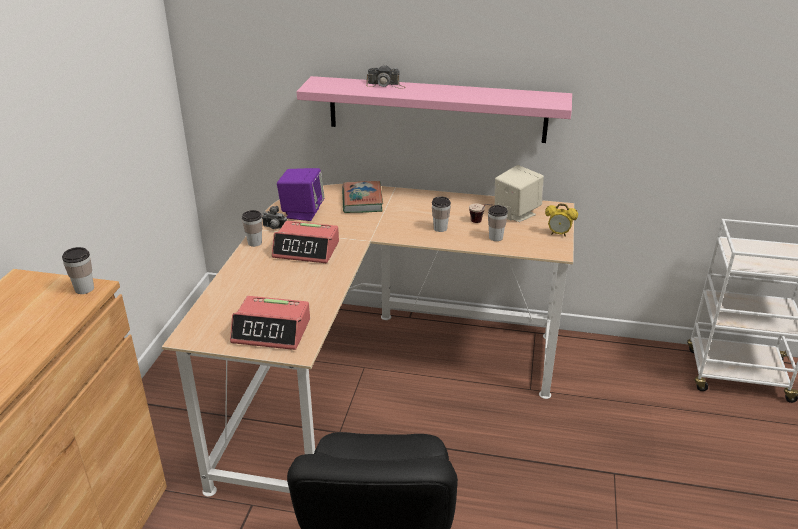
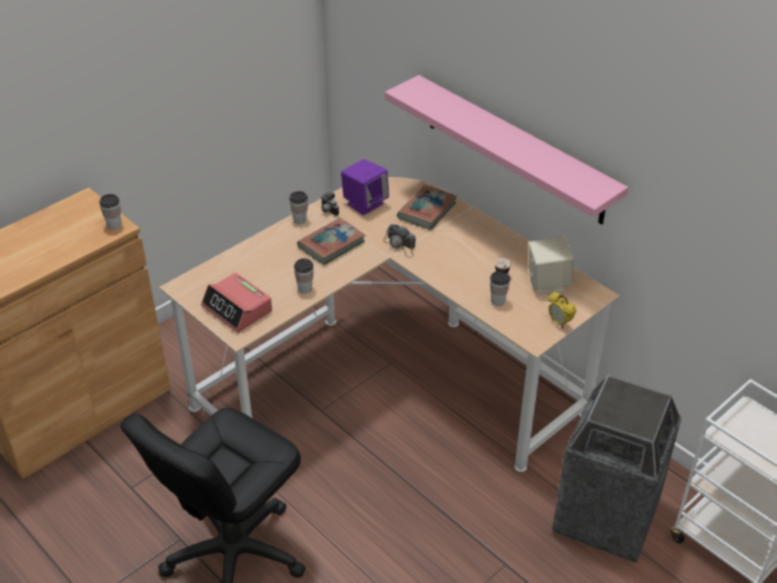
camera: 35 degrees right, 10 degrees up
alarm clock [272,221,339,263] -> book [297,218,365,265]
camera [366,65,406,89] -> camera moved to [383,224,415,258]
cup [432,196,451,232] -> cup moved to [294,258,314,294]
none -> trash can [552,375,682,563]

